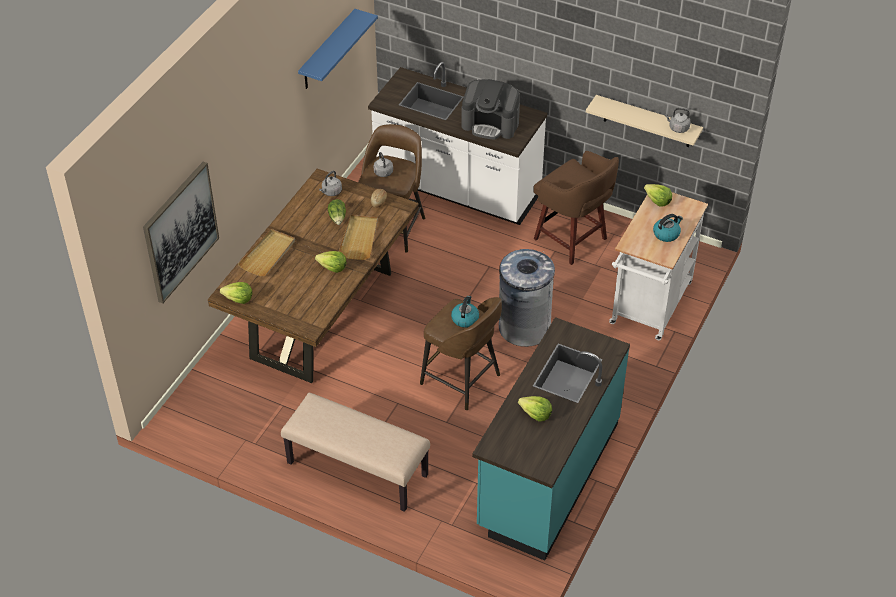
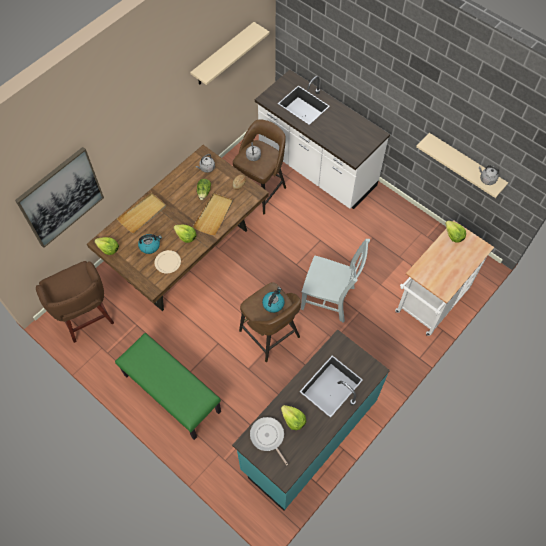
camera: 15 degrees right, 15 degrees up
beige bench [281,393,430,512] -> green bench [115,333,221,440]
blue shelf [298,9,378,89] -> beige shelf [190,22,270,85]
coffee machine [461,79,520,139] -> none
grey trash can [499,249,555,347] -> grey chair [301,239,370,323]
brown stool [533,151,619,265] -> brown stool moved to [36,261,114,343]
kettle [653,214,683,242] -> kettle moved to [138,234,162,254]
none -> beige plate [154,250,181,274]
none -> frying pan [250,417,288,465]

